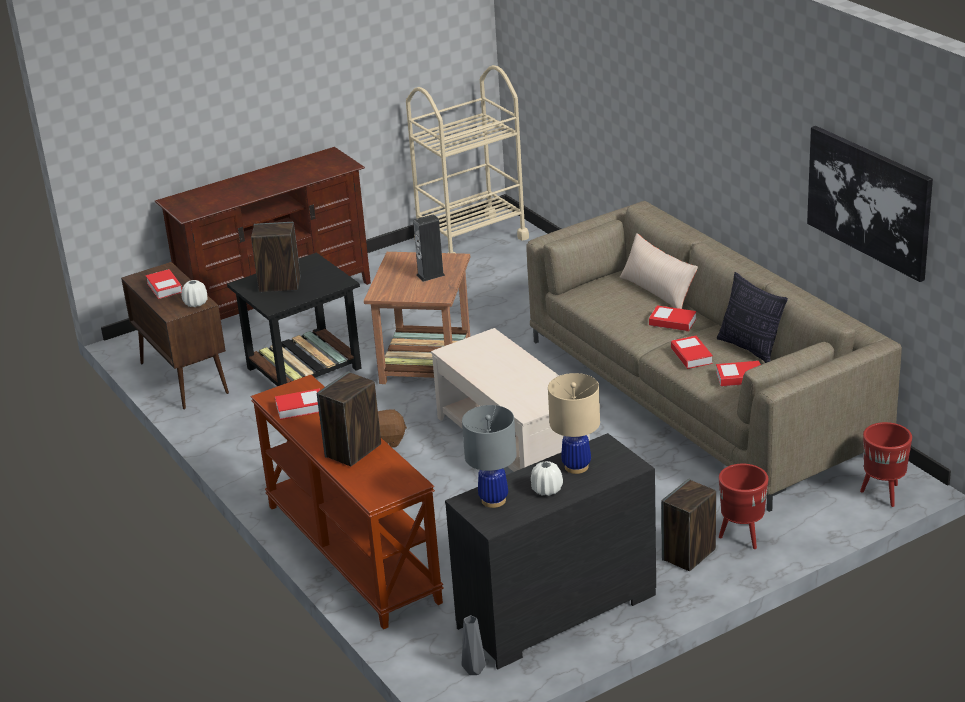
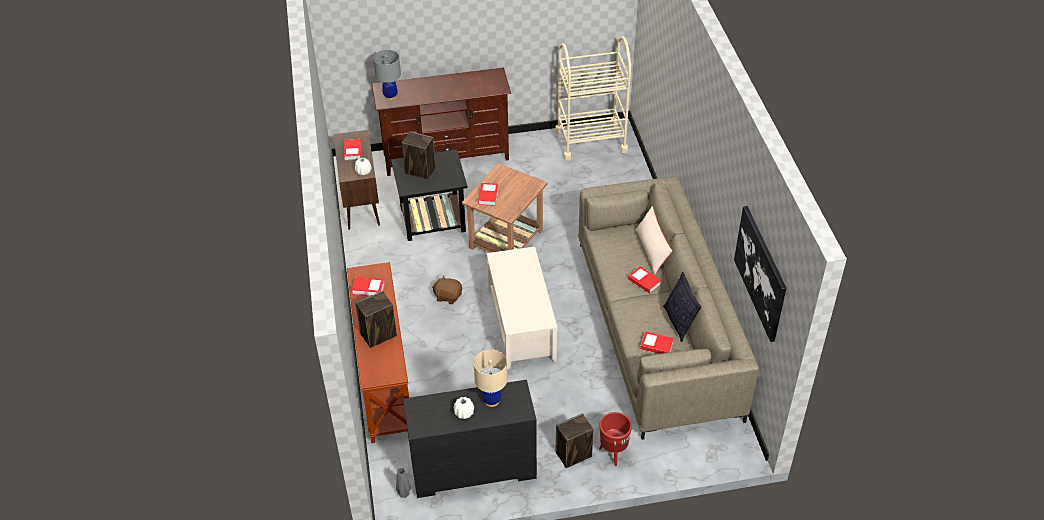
camera: 20 degrees right, 15 degrees up
speaker [413,214,445,282] -> none
grey table lamp [462,405,517,508] -> grey table lamp moved to [373,50,401,100]
book [671,336,713,369] -> book moved to [478,183,498,206]
red planter [860,422,912,507] -> none

